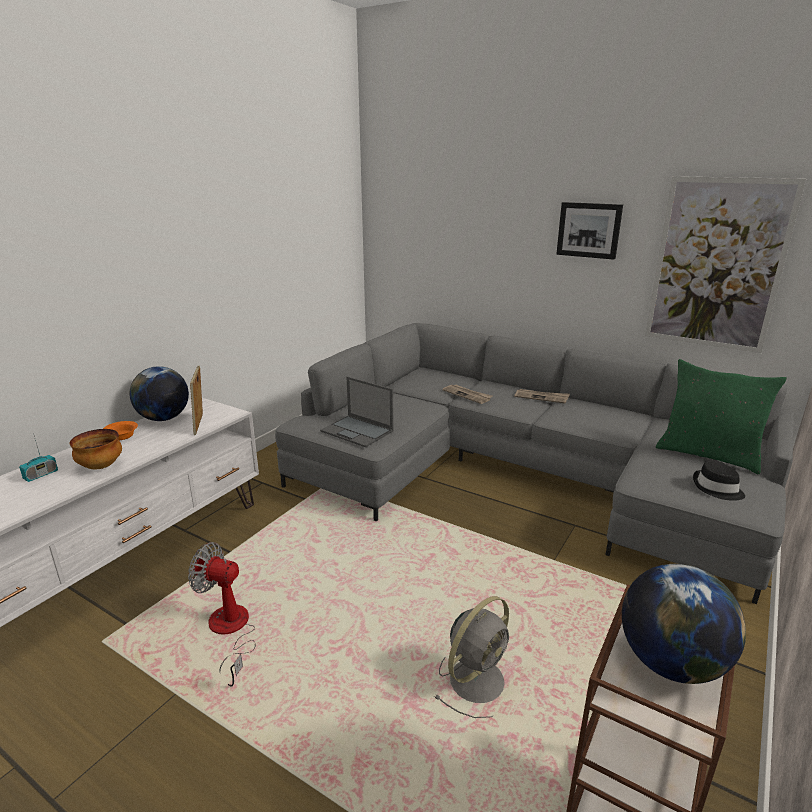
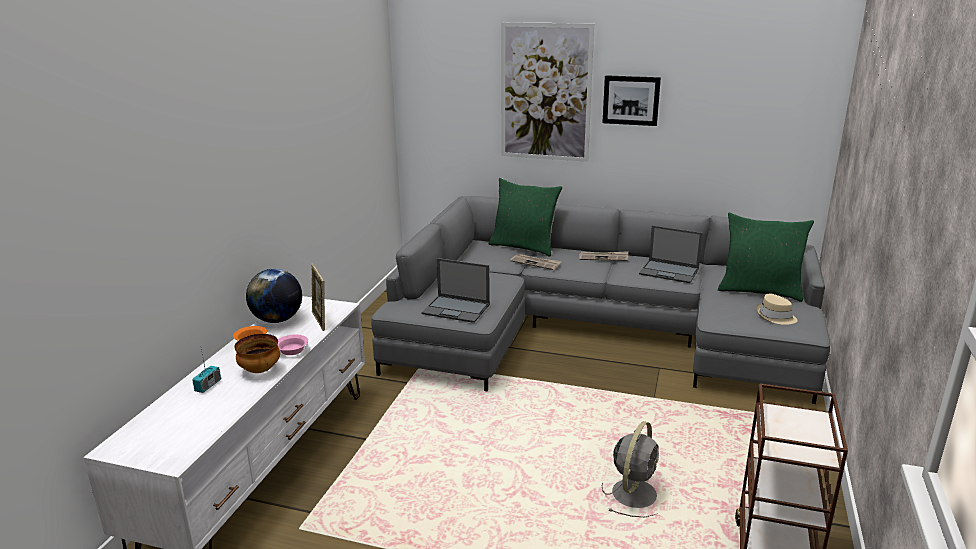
camera: 15 degrees left, 0 degrees up
fan [188,542,256,687] -> none
globe [622,564,746,684] -> none
picture [645,176,806,353] -> picture moved to [501,22,594,162]
black hat [693,459,745,501] -> beige hat [756,294,798,325]
none -> pink bowl [277,334,308,355]
none -> green pillow [488,178,562,256]
none -> laptop [639,225,703,283]

